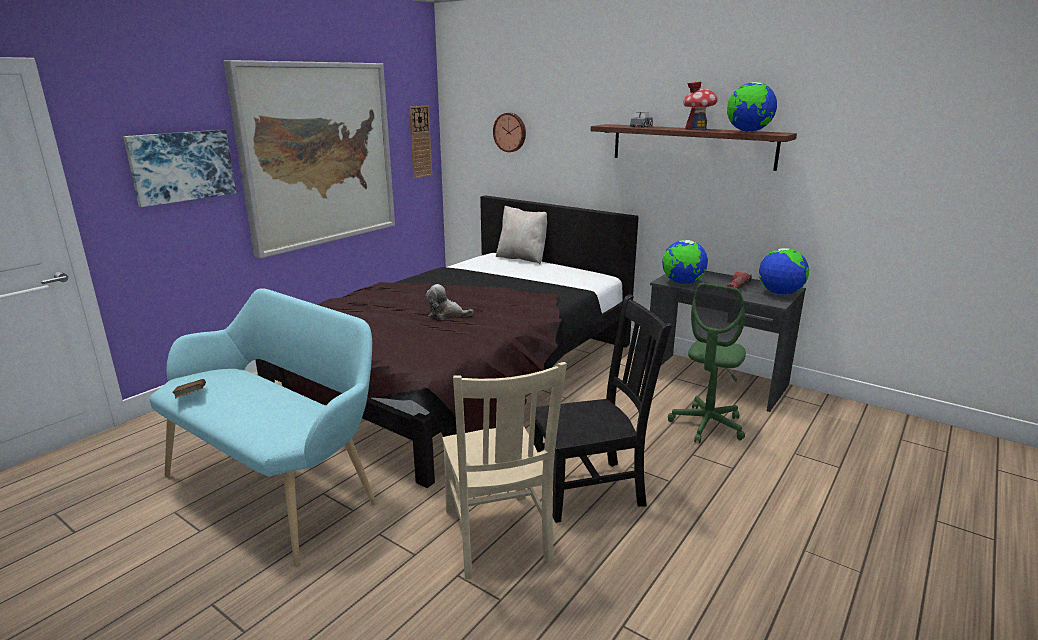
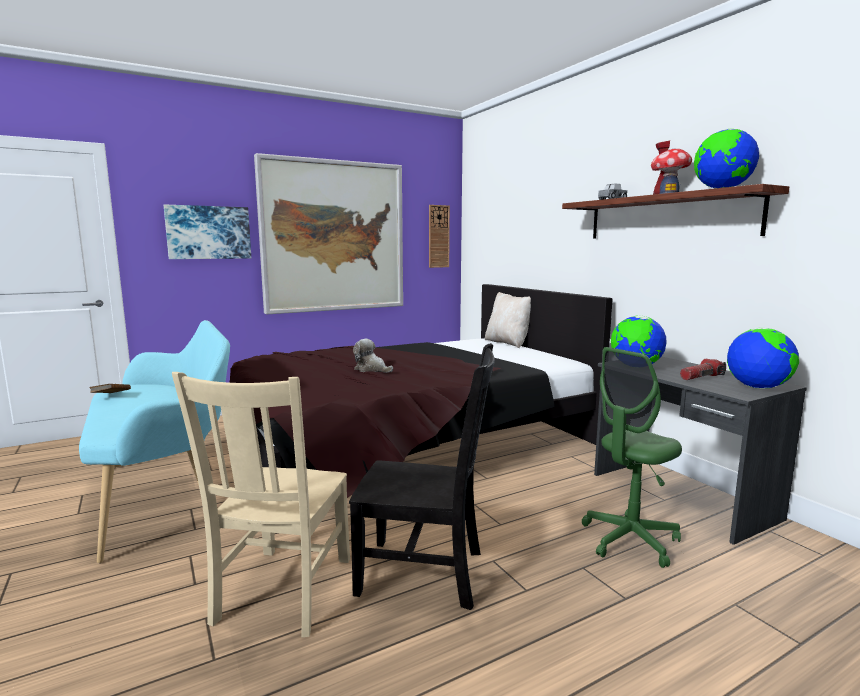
camera: 25 degrees right, 10 degrees down
wall clock [493,113,526,152] -> none

